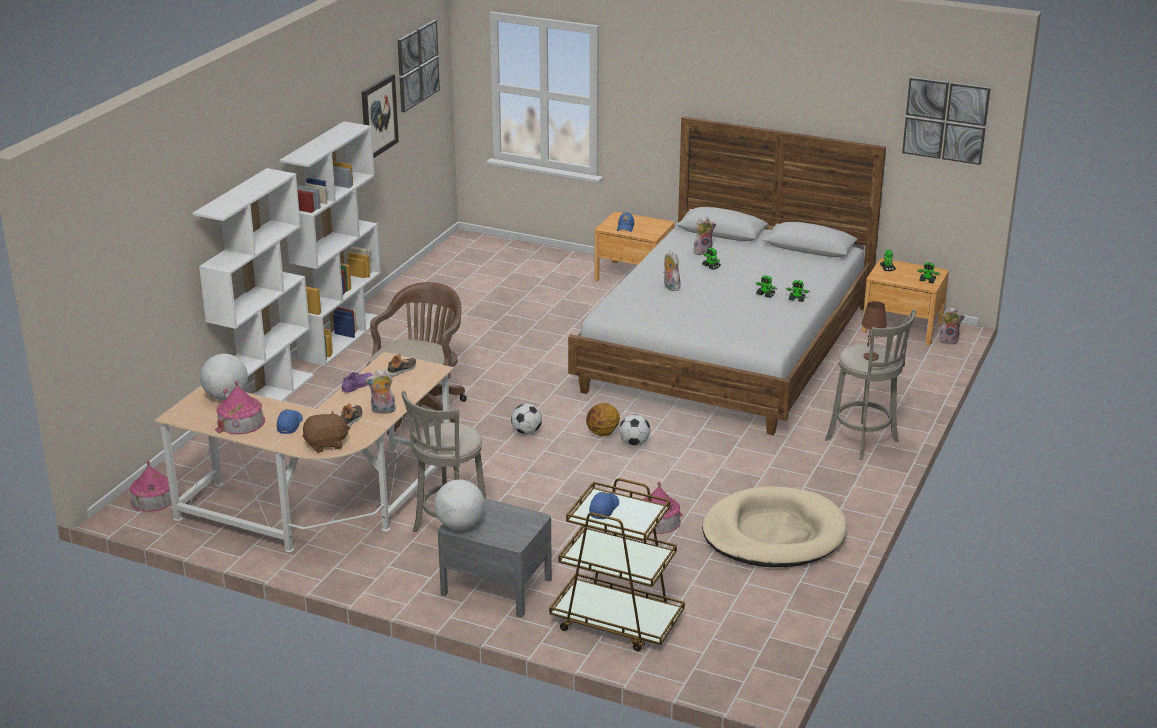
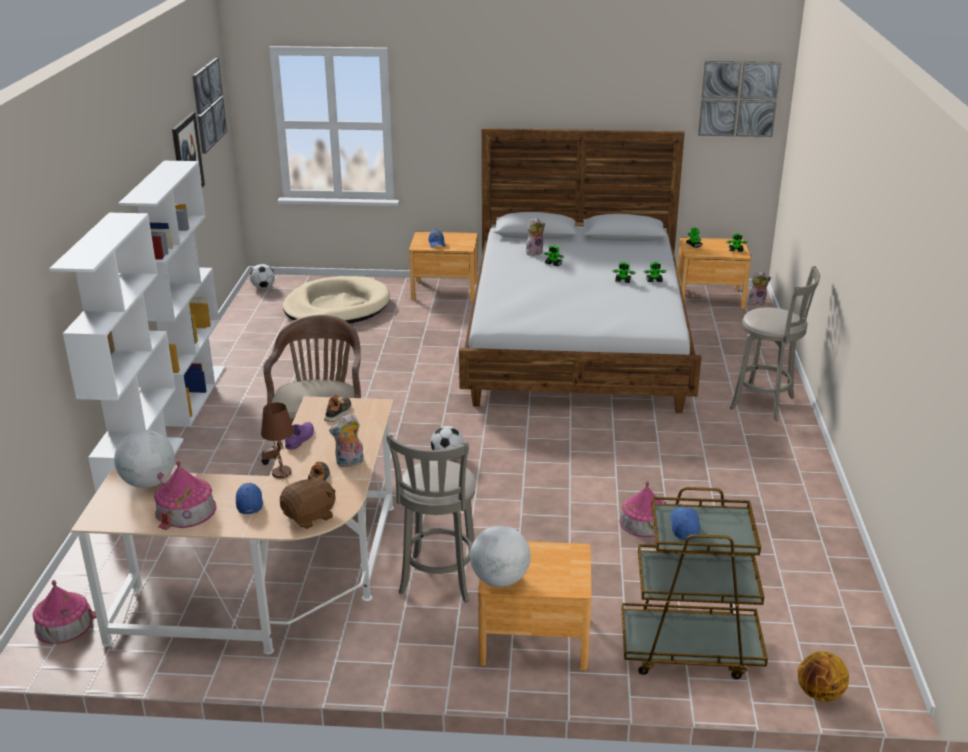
camera: 20 degrees left, 0 degrees up
grey nightstand [438,498,552,617] -> brown nightstand [478,541,592,670]
basketball [586,403,620,436] -> basketball moved to [798,651,849,702]
football [619,414,650,446] -> football moved to [250,264,275,289]
plush toy [663,251,681,291] -> none
beige dog bed [702,487,847,567] -> beige dog bed moved to [283,276,390,324]
brown table lamp [862,301,887,361] -> brown table lamp moved to [261,402,294,478]

